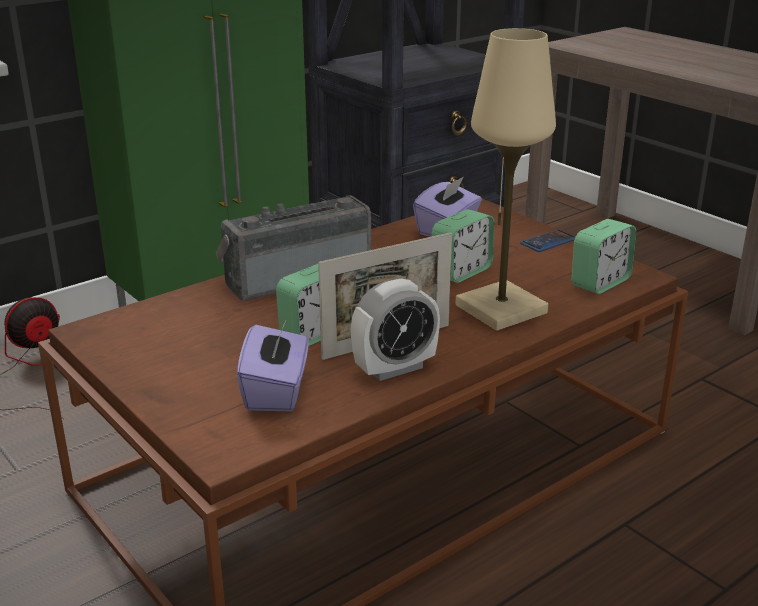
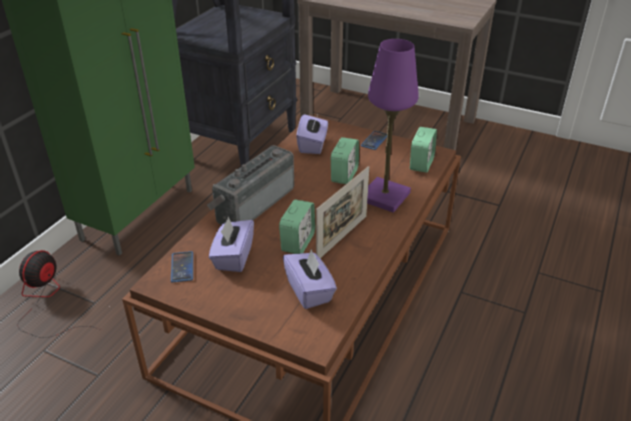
camera: 25 degrees left, 10 degrees up
alarm clock [351,279,440,381] -> none
beige table lamp [455,28,556,331] -> purple table lamp [367,39,419,213]
none -> phone [171,251,193,282]
none -> purple tissue box [209,217,254,272]

